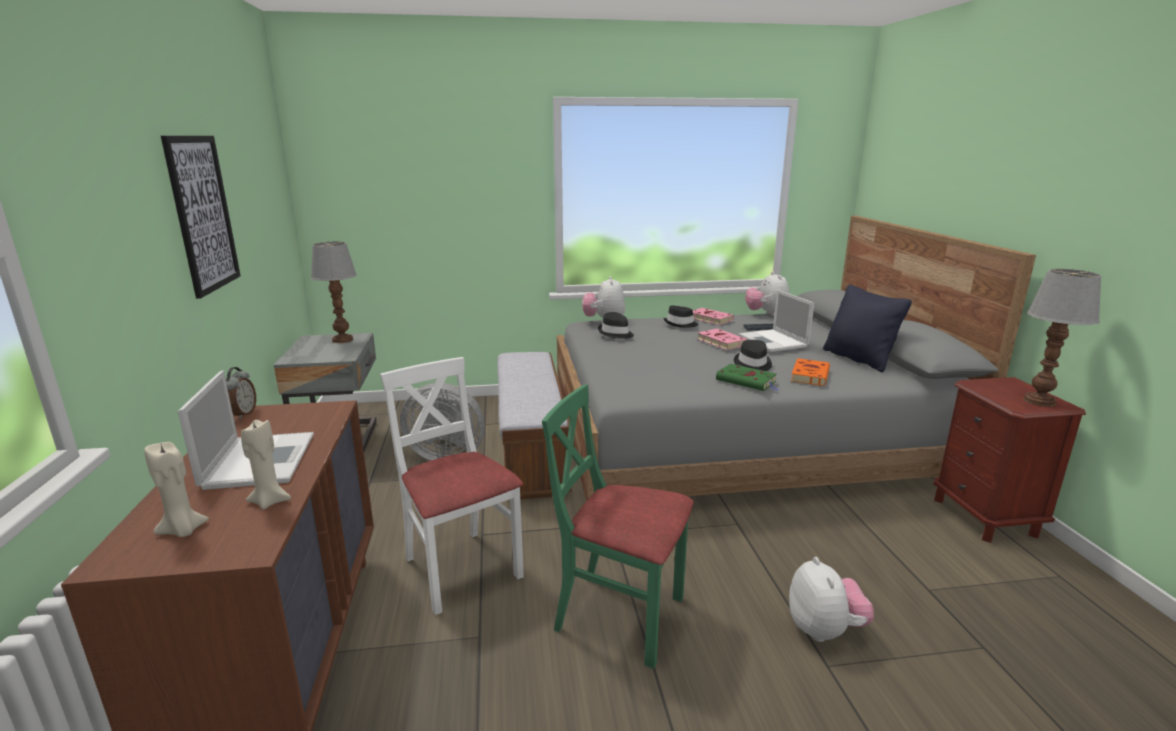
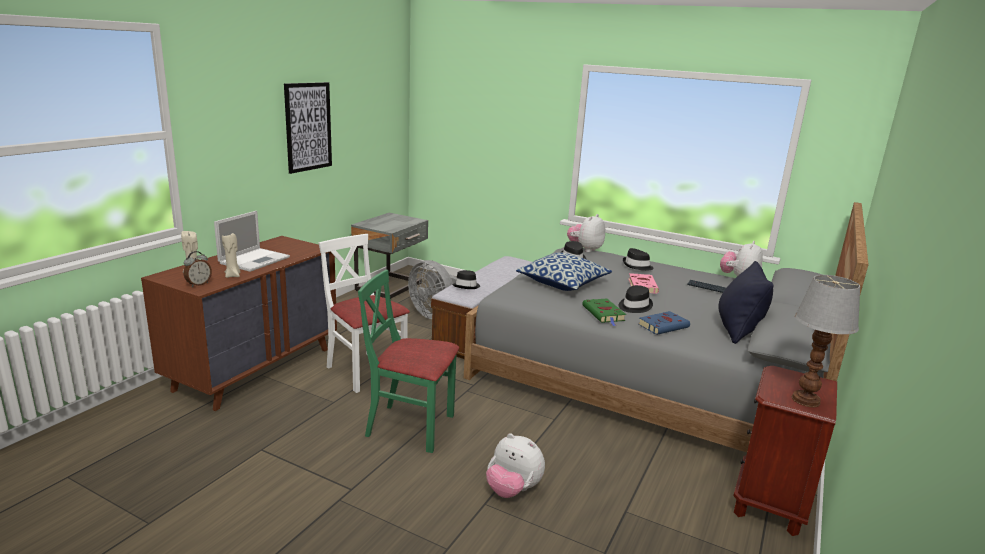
camera: 35 degrees right, 0 degrees up
alarm clock [226,367,256,419] -> alarm clock moved to [183,251,212,287]
table lamp [311,241,357,343] -> none
white chair [380,357,524,615] -> white chair turned 45 degrees counterclockwise [319,234,410,393]
green chair [542,385,694,669] -> green chair turned 45 degrees counterclockwise [358,270,459,453]
pink book [693,308,734,325] -> none
laptop [738,290,814,352] -> none
plush toy [789,557,874,642] -> plush toy turned 90 degrees clockwise [486,433,545,498]
orange book [791,358,830,386] -> blue book [638,311,690,335]
none -> black hat [452,270,480,289]
none -> pillow [516,252,612,291]

